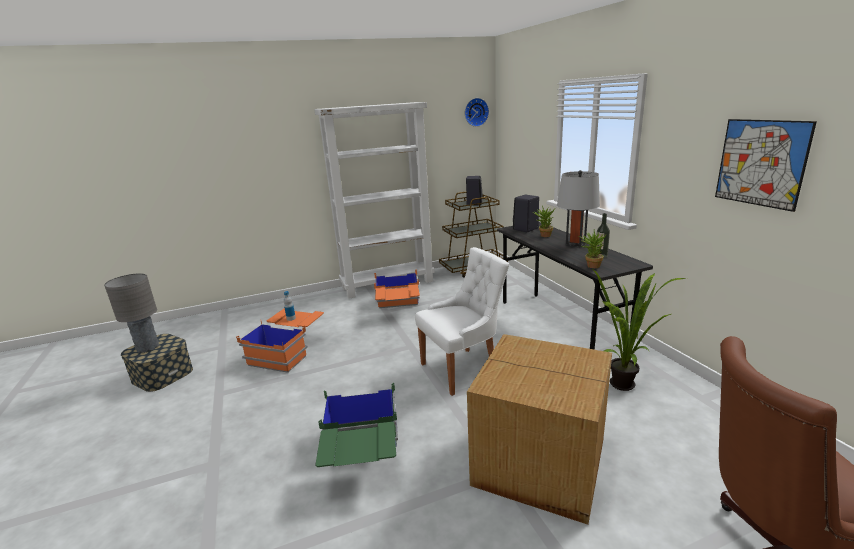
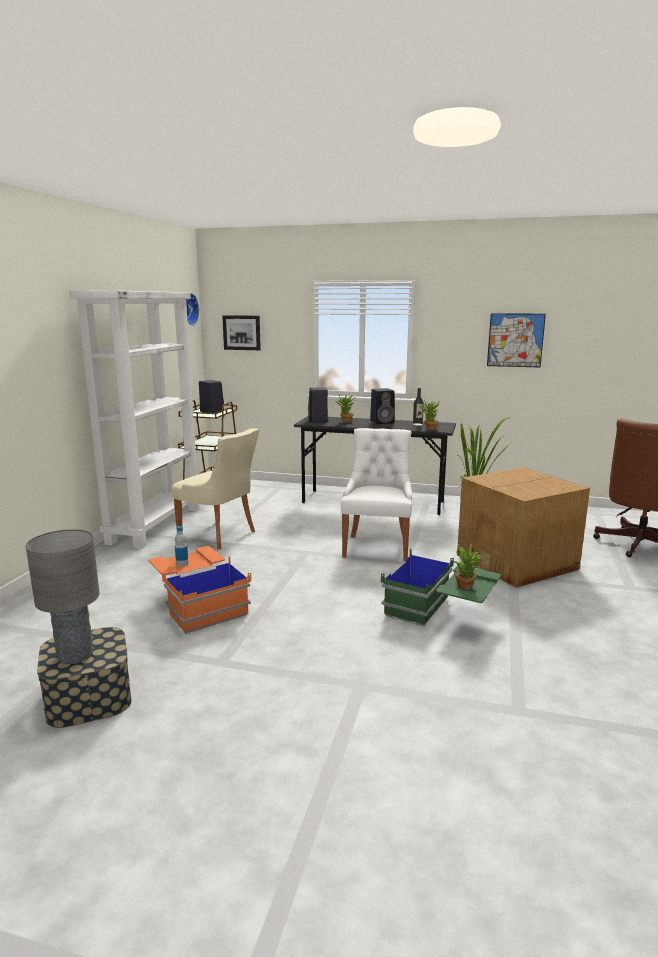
camera: 55 degrees left, 5 degrees down
orange storage box [374,269,420,308] -> beige chair [171,428,259,550]
grey table lamp [557,170,600,248] -> black speaker [370,388,395,424]
none -> picture [222,315,261,350]
none -> potted plant [454,544,487,590]

